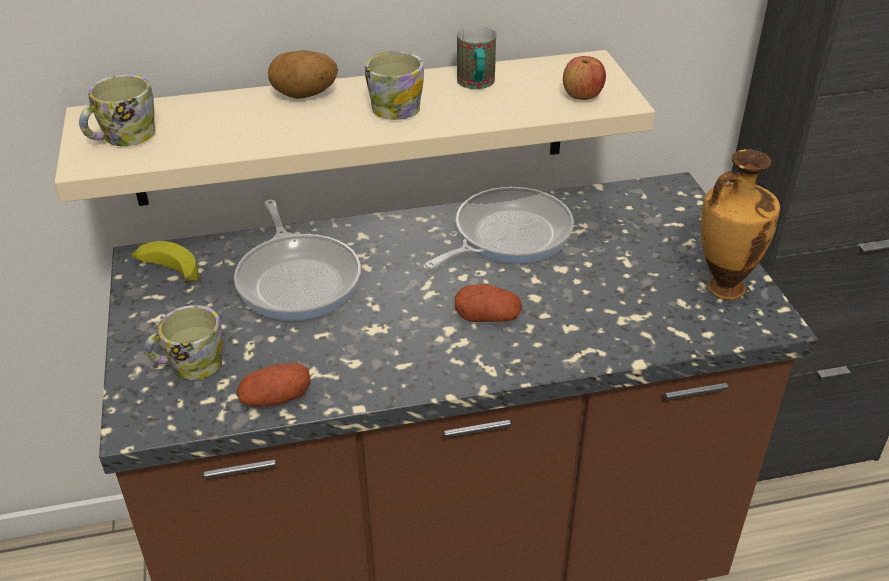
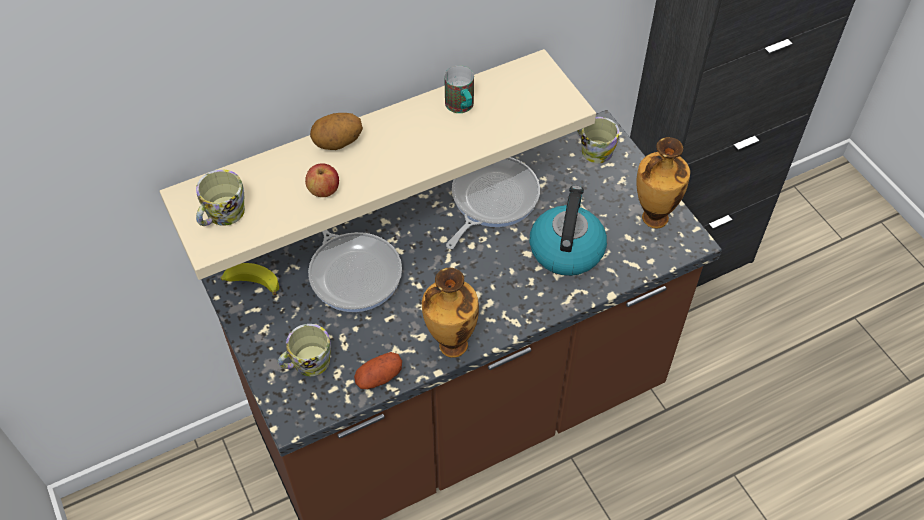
camera: 15 degrees left, 15 degrees up
mug [365,51,424,120] -> mug moved to [577,117,619,163]
potato [455,284,522,322] -> none
apple [563,56,606,100] -> apple moved to [305,163,339,197]
none -> vase [422,268,479,358]
none -> kettle [530,186,607,276]

